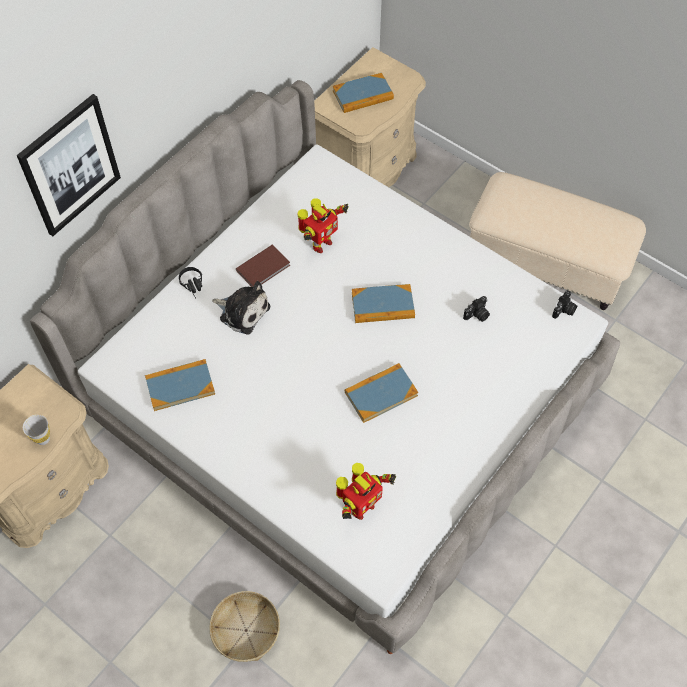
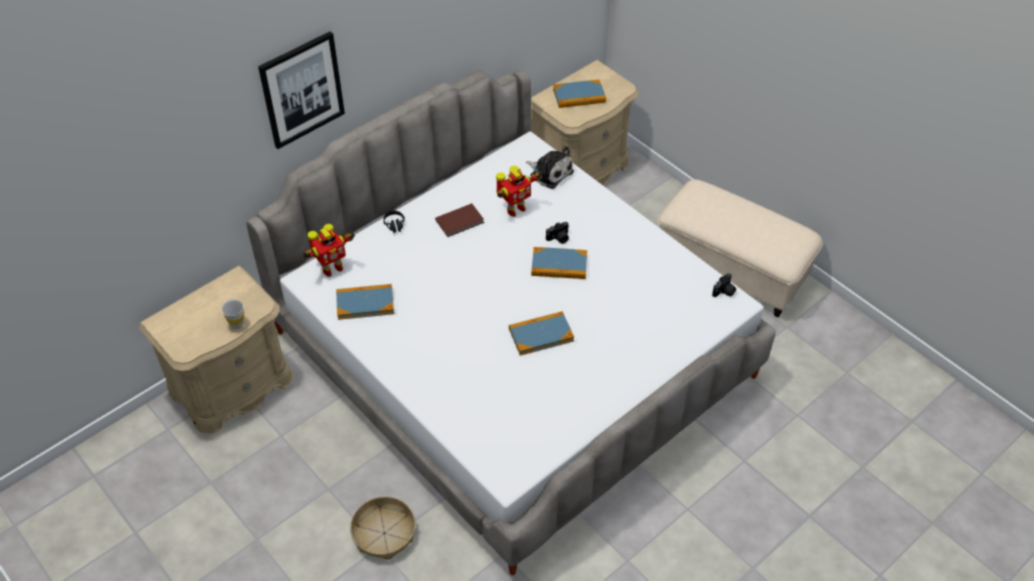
camera: 10 degrees right, 10 degrees down
plush toy [212,281,270,335] -> plush toy moved to [526,146,574,189]
toy robot [336,463,396,520] -> toy robot moved to [303,224,355,277]
camera [463,296,490,322] -> camera moved to [546,222,569,244]

